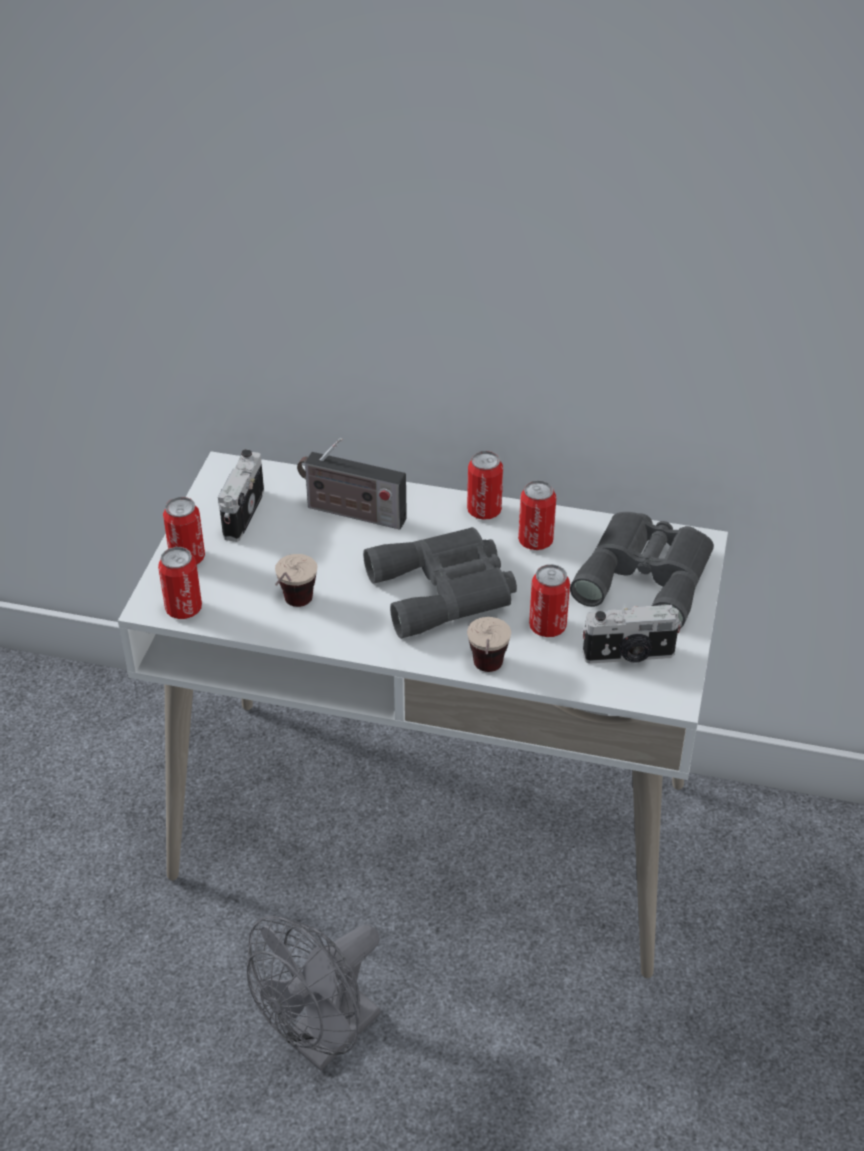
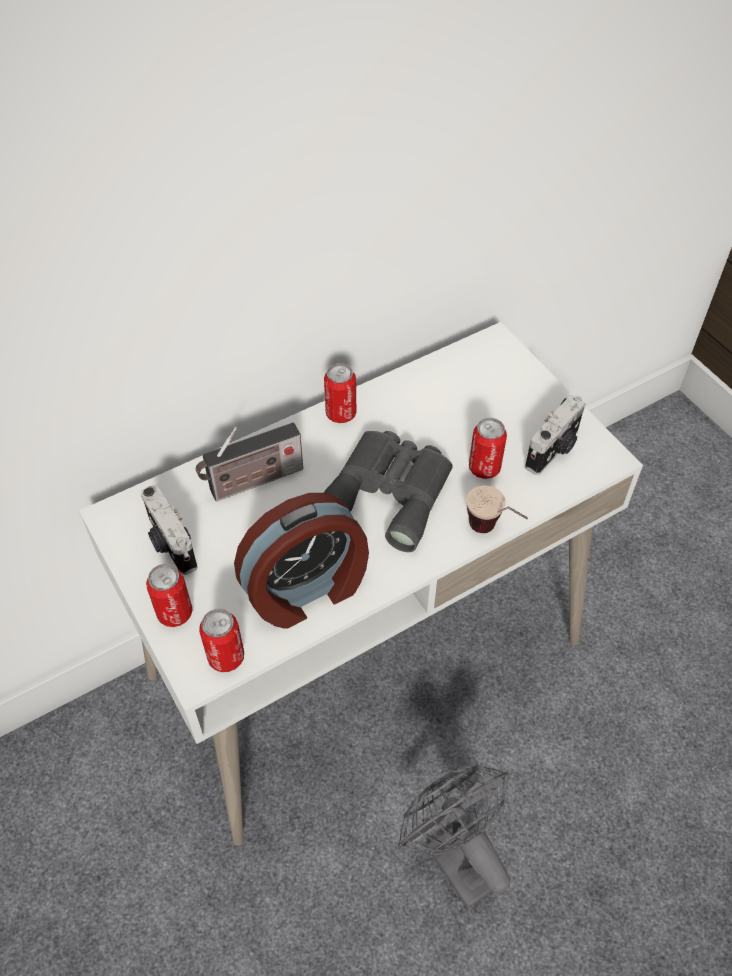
camera: 45 degrees left, 10 degrees up
grey fan [247,916,381,1071] -> grey fan turned 150 degrees clockwise [398,765,510,909]
cup [275,554,317,607] -> alarm clock [234,493,369,629]
can [518,480,556,550] -> none
grey binoculars [570,512,714,628] -> none

